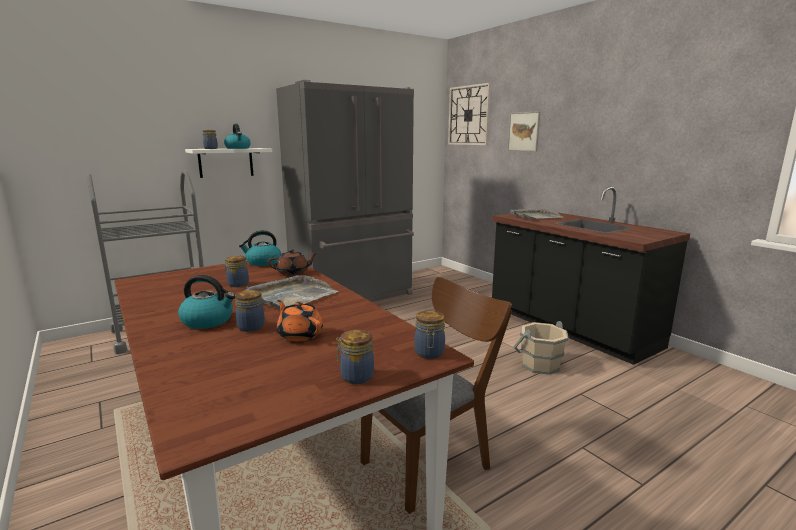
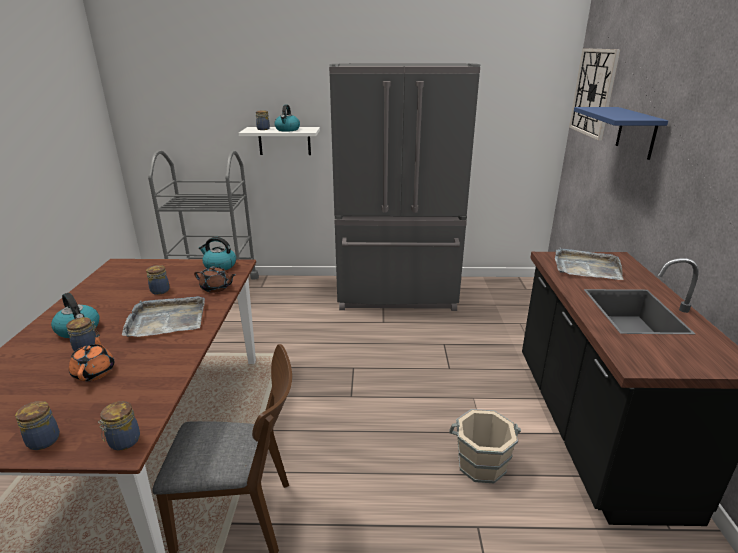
camera: 35 degrees right, 10 degrees up
picture [507,111,540,152] -> blue shelf [574,107,668,160]

